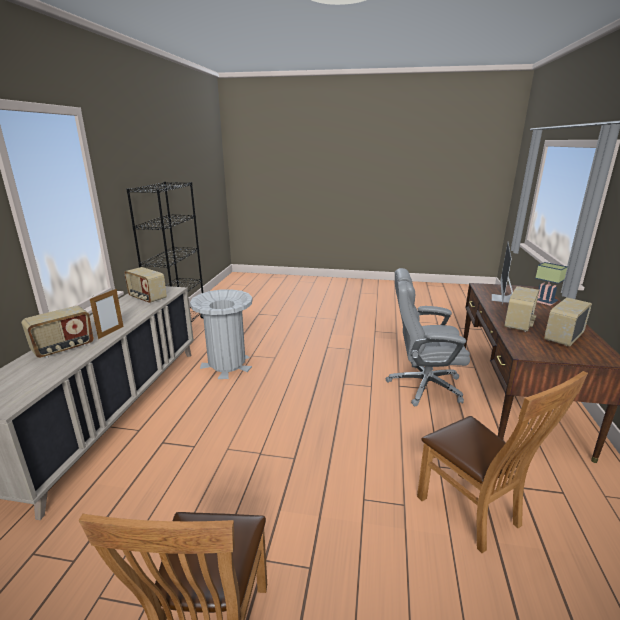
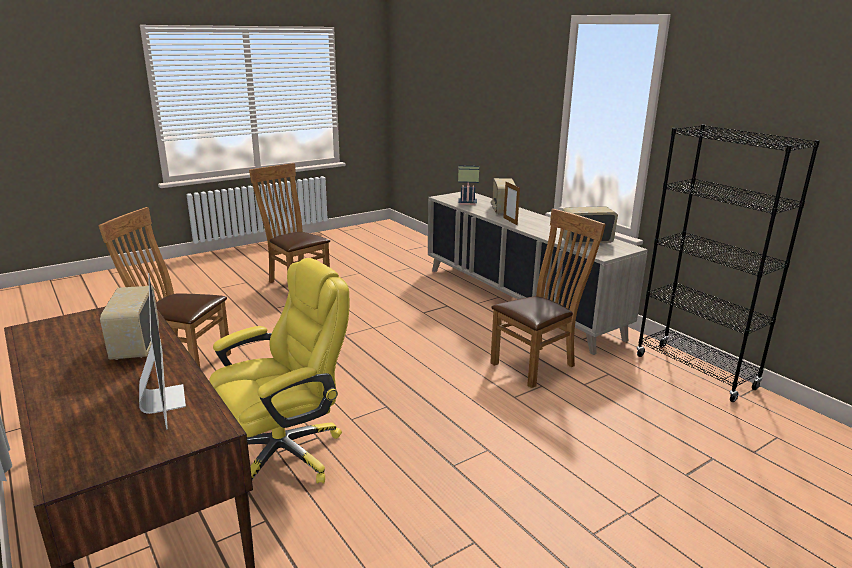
camera: 135 degrees right, 0 degrees up
grey trash can [190,289,252,379] -> brown chair [490,209,606,388]
grey office chair [386,268,470,406] -> yellow office chair [209,258,349,484]
table lamp [535,262,568,306] -> table lamp moved to [458,165,479,205]
radio [544,297,592,347] -> none

